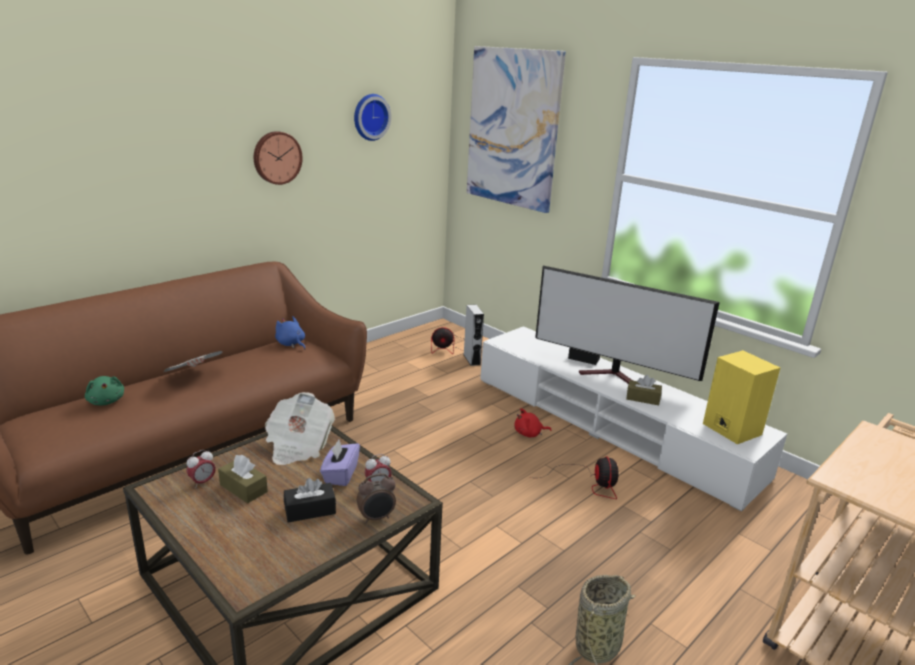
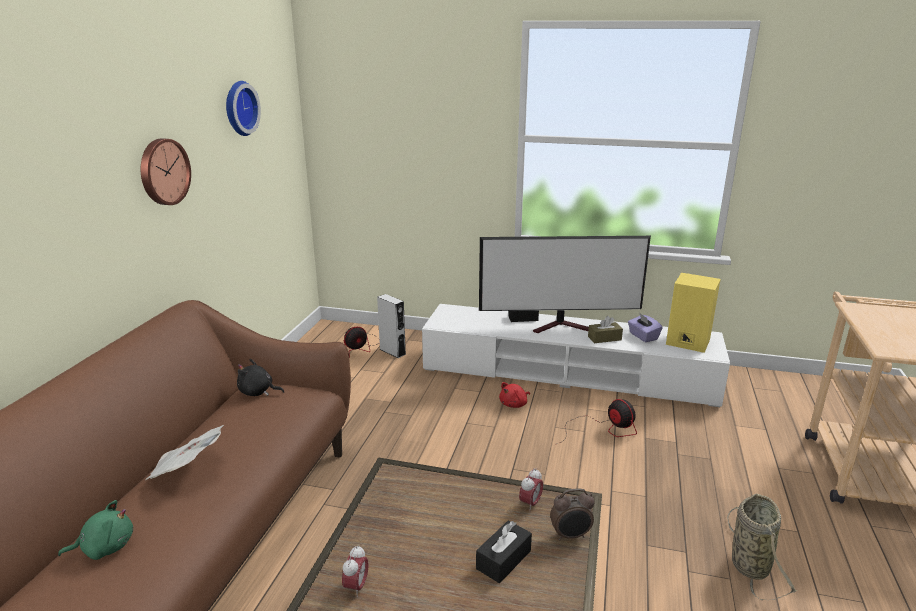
camera: 30 degrees left, 0 degrees up
green plush toy [85,376,124,405] -> green plush toy turned 45 degrees counterclockwise [58,500,133,560]
brown tissue box [218,455,268,503] -> none
newspaper [265,392,335,465] -> none
blue plush toy [275,316,305,349] -> black plush toy [237,359,284,396]
purple tissue box [320,439,360,486] -> purple tissue box moved to [628,314,663,342]
alarm clock [357,473,396,523] -> alarm clock turned 45 degrees clockwise [550,488,595,541]
picture [467,46,566,213] -> none

